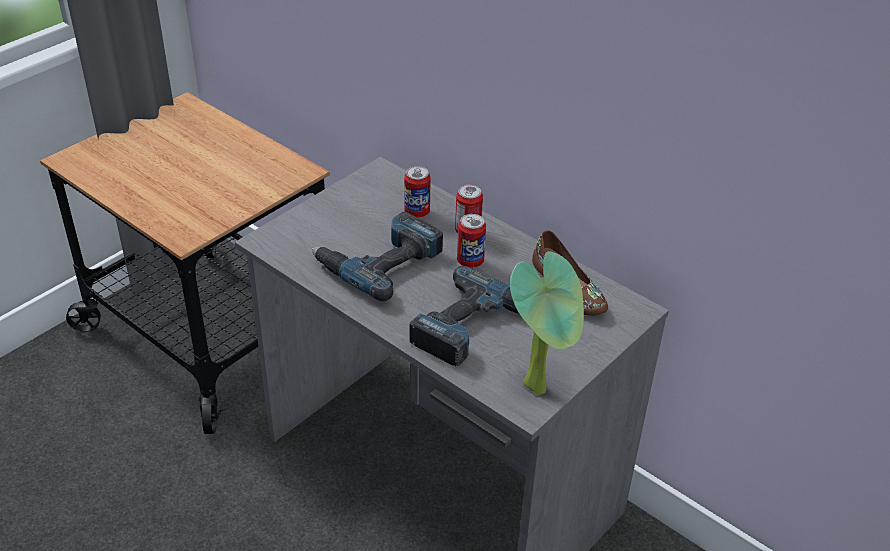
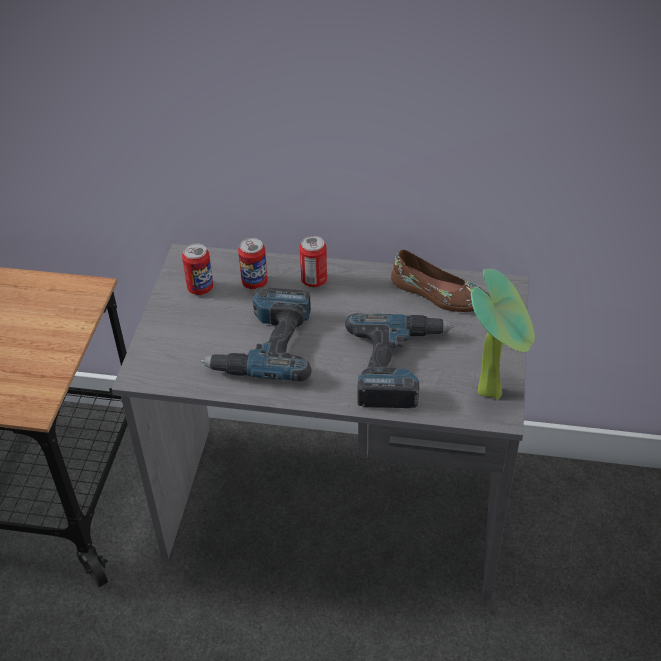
camera: 30 degrees left, 5 degrees up
can [457,214,486,268] -> can moved to [182,243,213,295]

